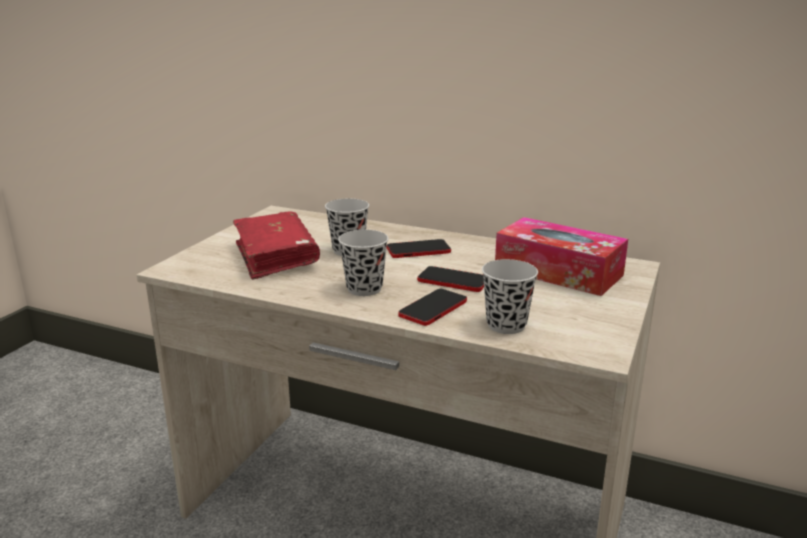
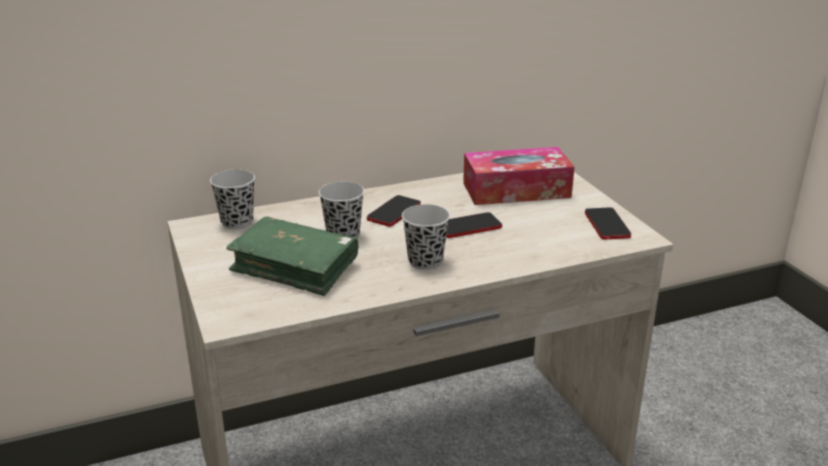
camera: 45 degrees left, 5 degrees up
red book [233,212,320,280] -> green book [226,217,358,296]
phone [398,289,467,326] -> phone moved to [585,207,631,240]
black cup [482,259,538,334] -> black cup moved to [210,169,255,229]

